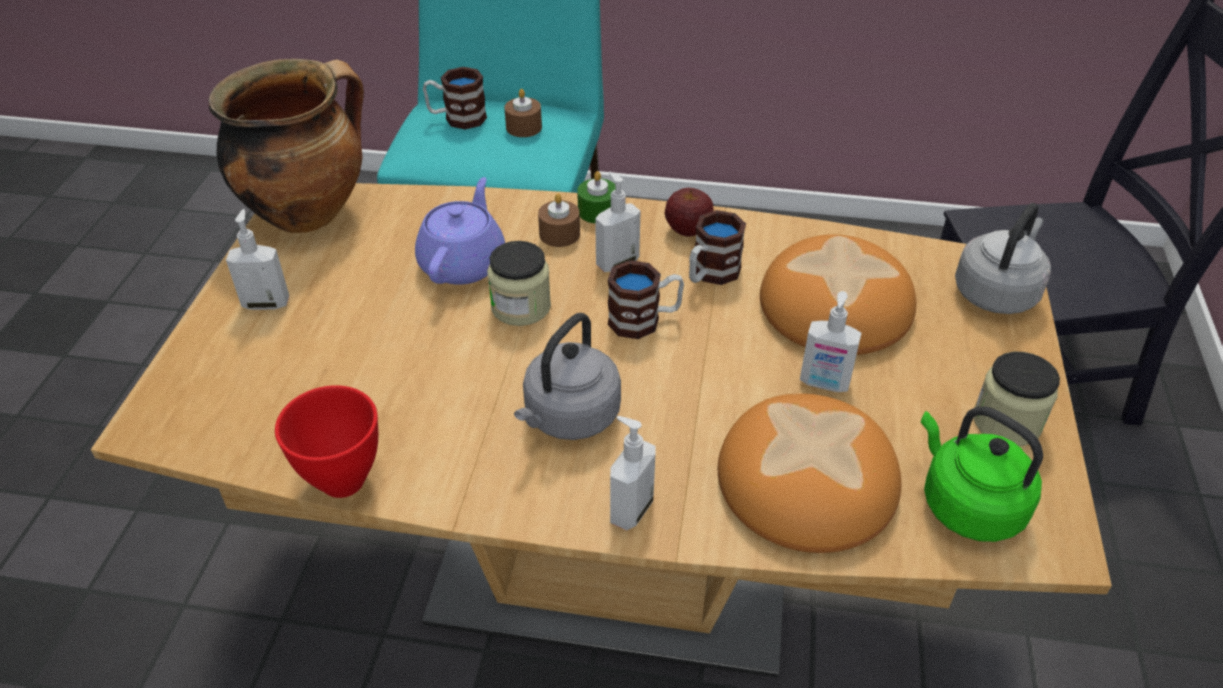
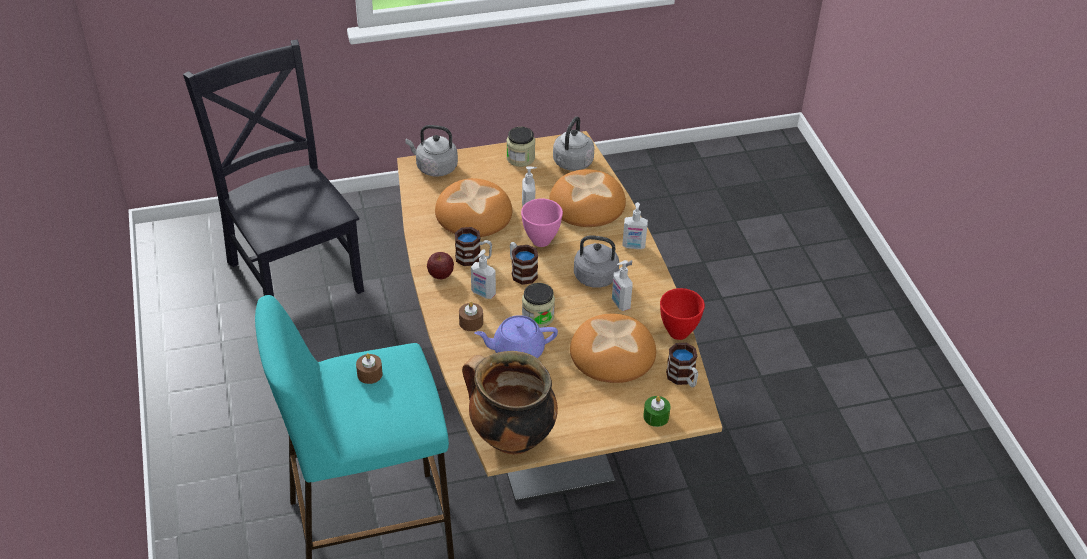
camera: 115 degrees left, 0 degrees up
soap dispenser [226,209,289,310] -> soap dispenser moved to [612,260,633,311]
mug [423,67,487,130] -> mug moved to [666,343,698,387]
green candle [577,171,615,224] -> green candle moved to [643,396,670,427]
green kettle [921,407,1043,542] -> grey kettle [553,116,594,171]
none -> pink bowl [521,199,563,247]
none -> bread [570,314,656,383]

